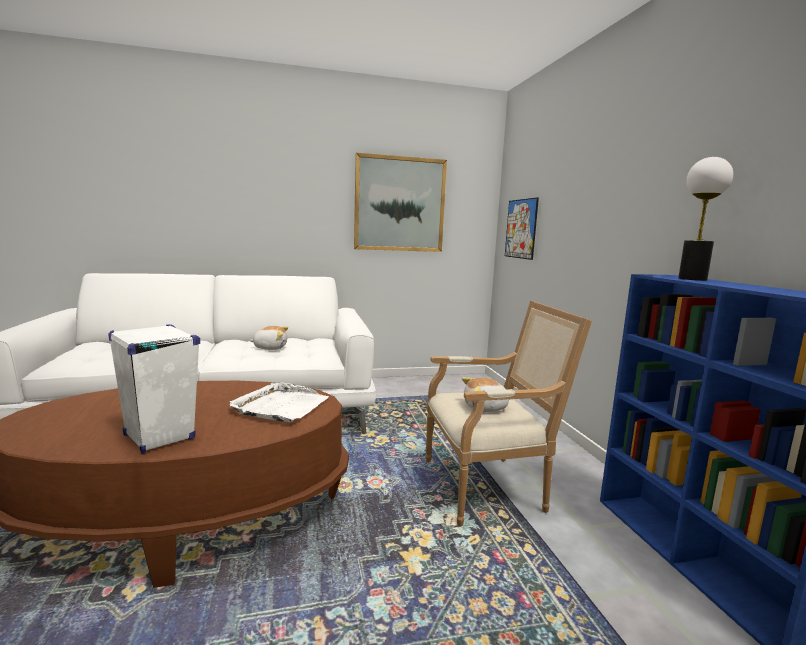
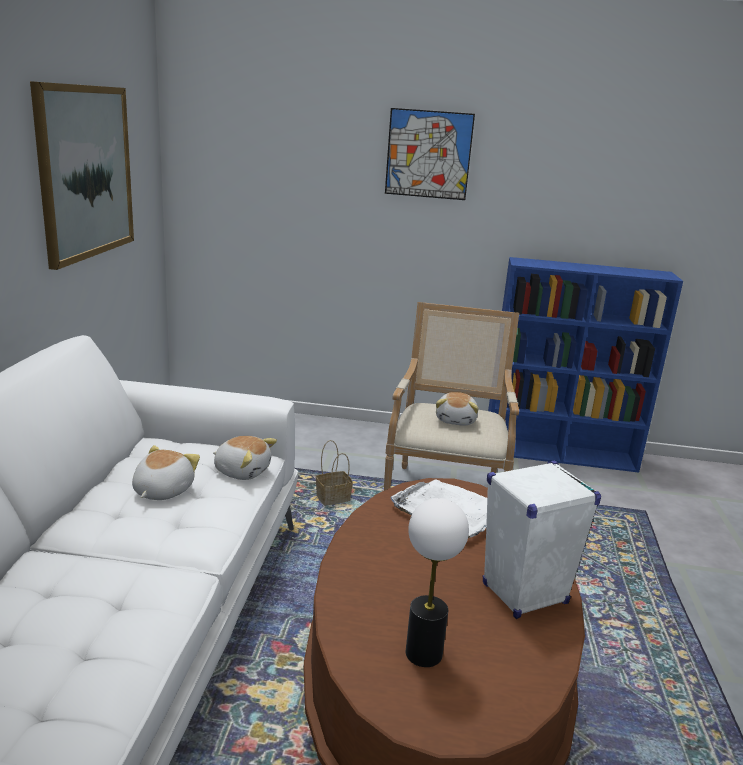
camera: 70 degrees left, 10 degrees up
picture [505,197,539,260] -> picture moved to [385,108,475,200]
table lamp [678,157,733,281] -> table lamp moved to [406,498,469,667]
none -> plush toy [213,436,277,480]
none -> basket [316,440,353,505]

